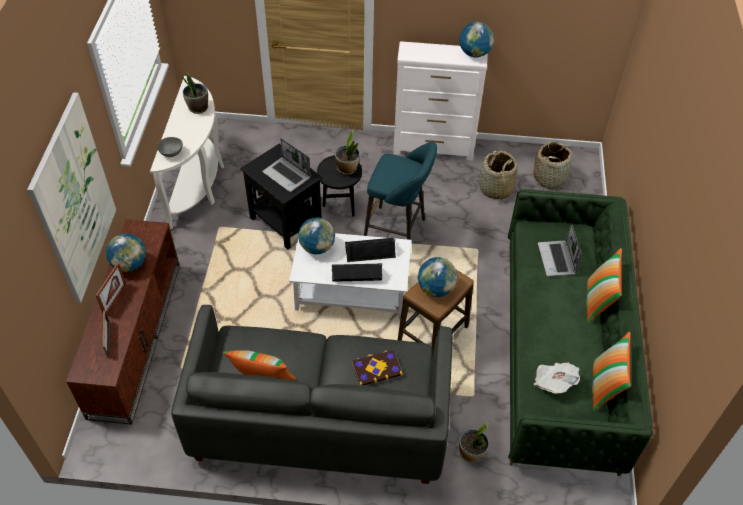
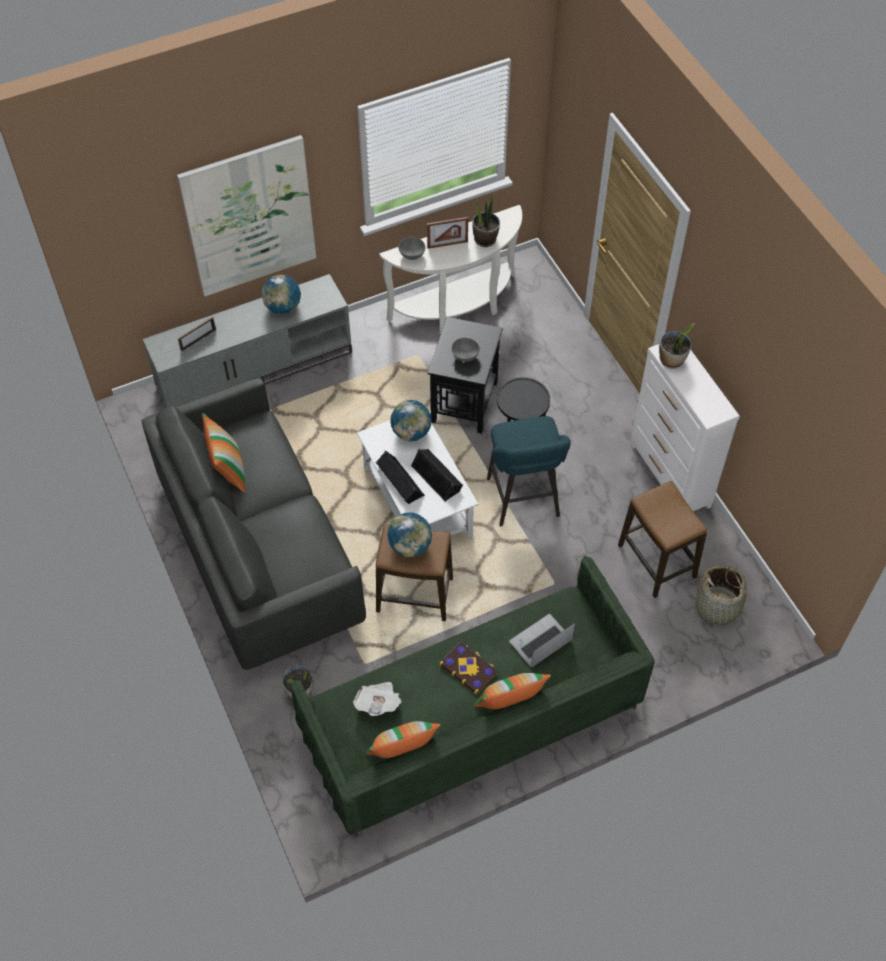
camera: 60 degrees right, 5 degrees up
brown tv stand [66,219,180,425] -> grey tv stand [143,274,352,407]
picture frame [96,263,126,314] -> picture frame moved to [427,217,468,249]
laptop [262,138,311,192] -> grey bowl [451,338,480,362]
potted plant [335,130,360,175] -> potted plant moved to [659,323,695,369]
book [352,350,403,386] -> book moved to [439,642,497,694]
globe [459,22,494,57] -> none
basket [479,151,517,200] -> stool [618,481,707,598]

